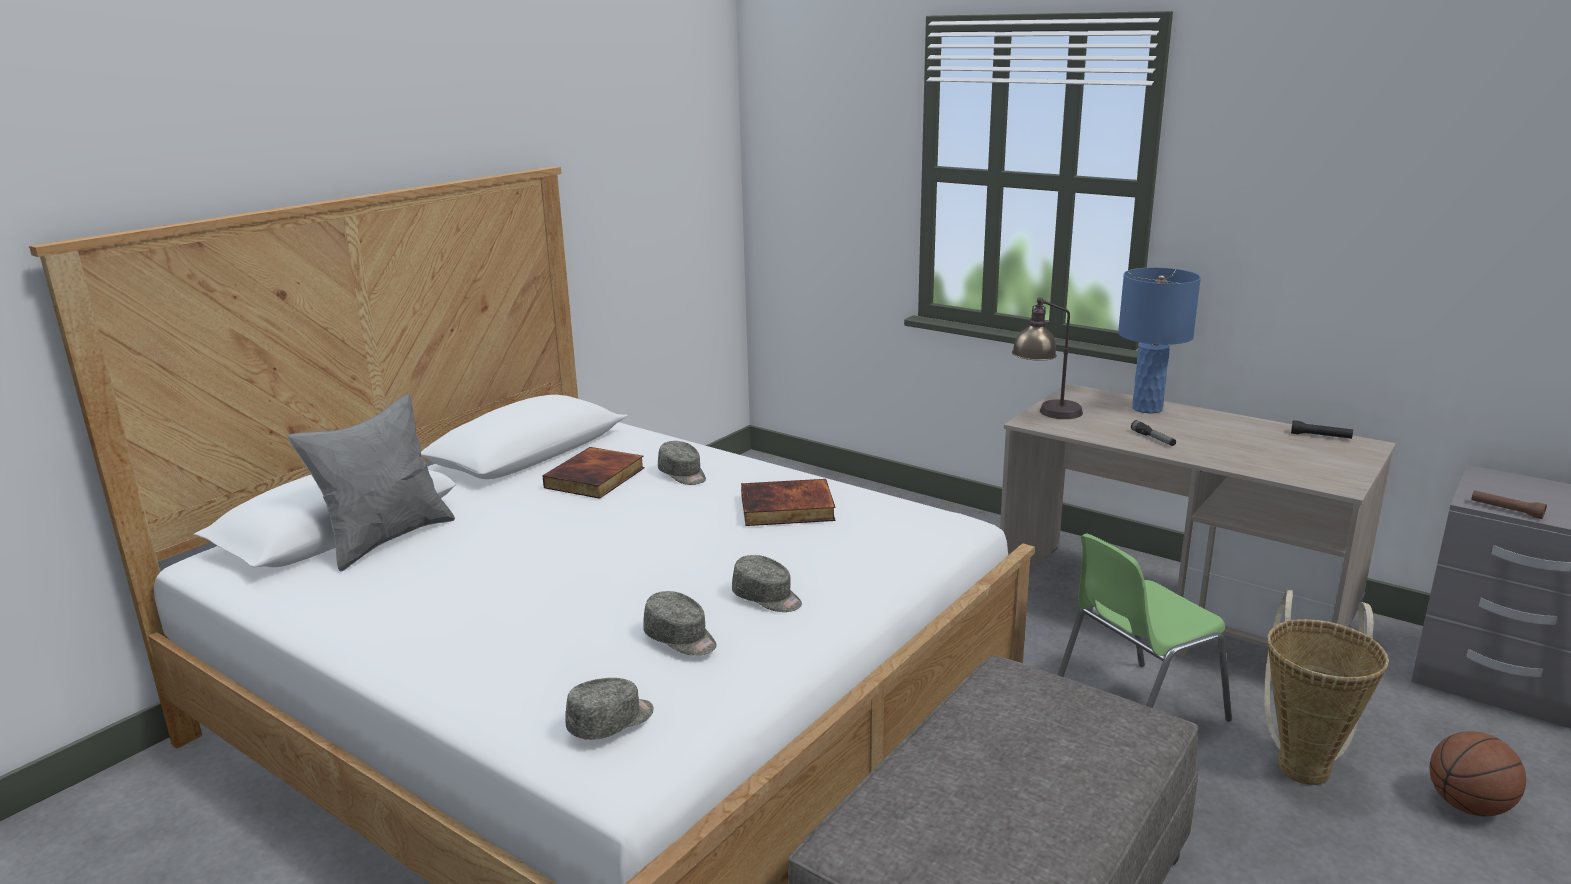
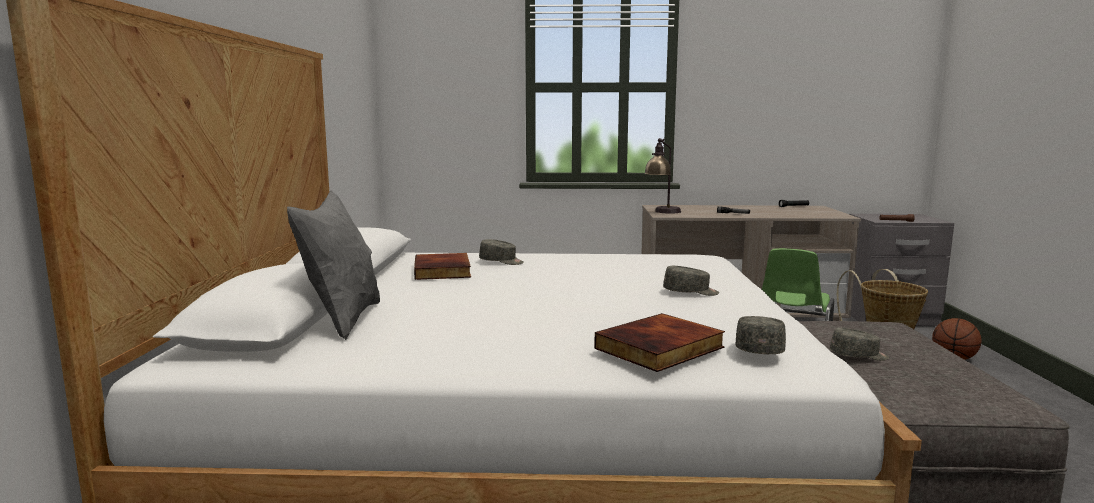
camera: 35 degrees left, 10 degrees down
grey cap [643,591,716,656] -> grey cap moved to [830,328,889,361]
book [741,479,836,526] -> book moved to [594,313,725,372]
blue table lamp [1118,267,1201,414] -> none

